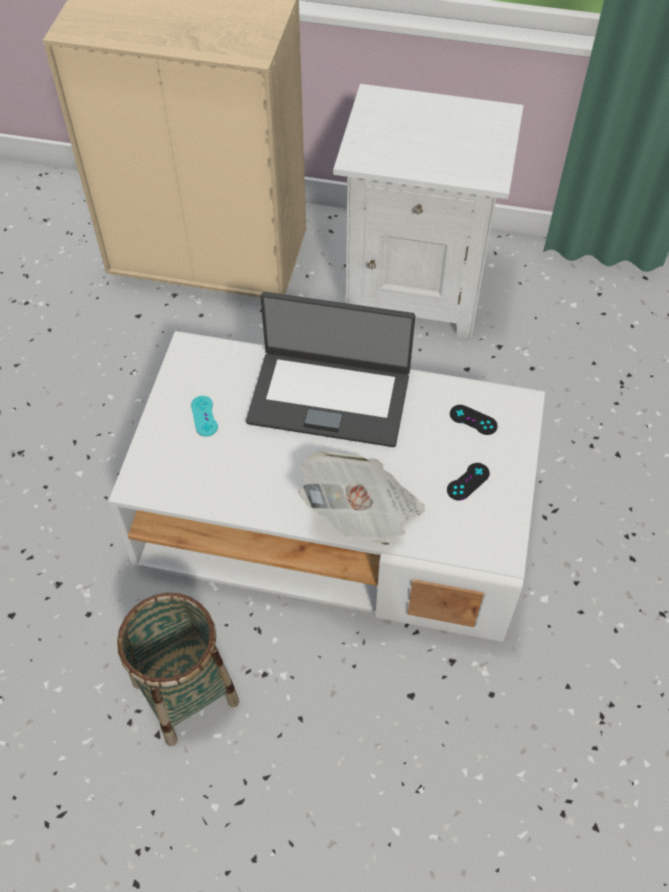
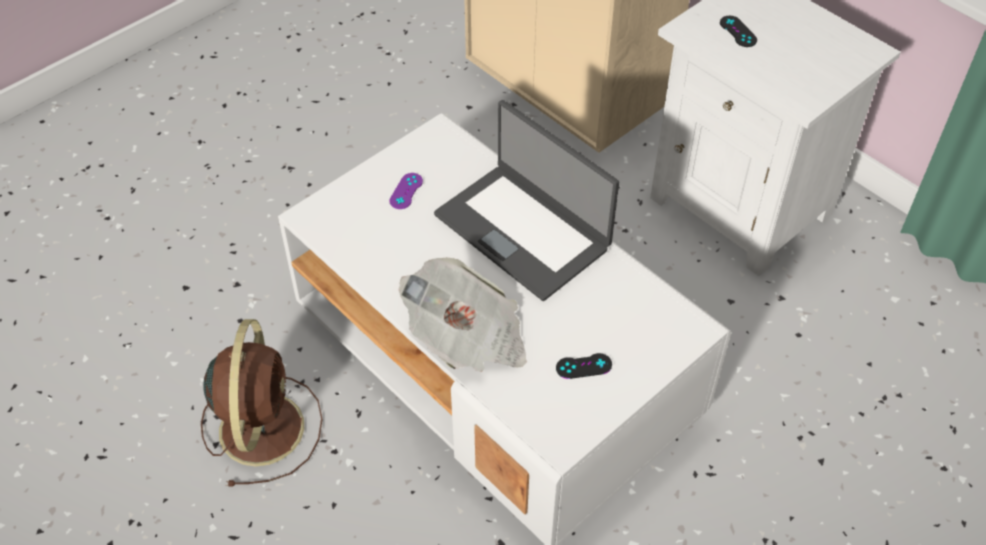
camera: 35 degrees right, 5 degrees down
basket [117,593,239,746] -> brown fan [201,319,322,487]
turquoise game controller [191,396,218,437] -> purple game controller [389,173,423,209]
black game controller [450,405,498,435] -> black game controller moved to [720,16,757,47]

